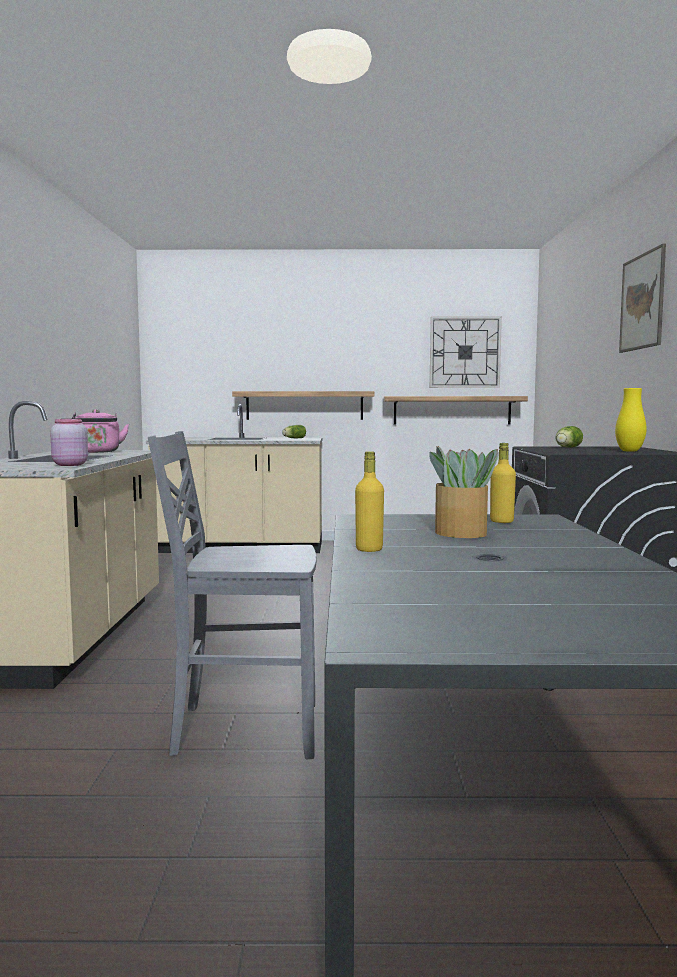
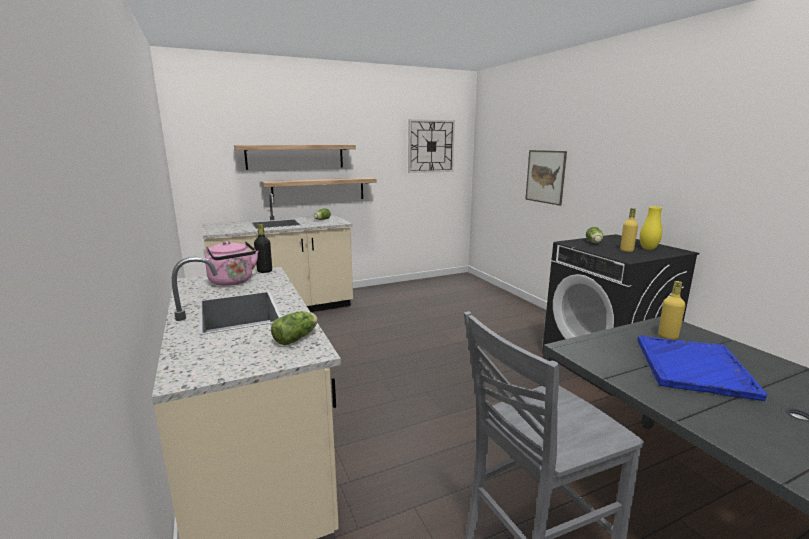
camera: 25 degrees left, 10 degrees up
pink jar [50,419,88,466] -> lettuce [271,311,318,345]
yellow bottle [355,451,384,552] -> yellow bottle moved to [620,208,638,252]
shelf [384,396,528,424] -> shelf moved to [234,145,356,170]
potted plant [430,446,498,538] -> blue tray [638,335,768,401]
picture [619,243,666,353] -> picture moved to [525,150,567,206]
none -> black bottle [254,224,272,273]

